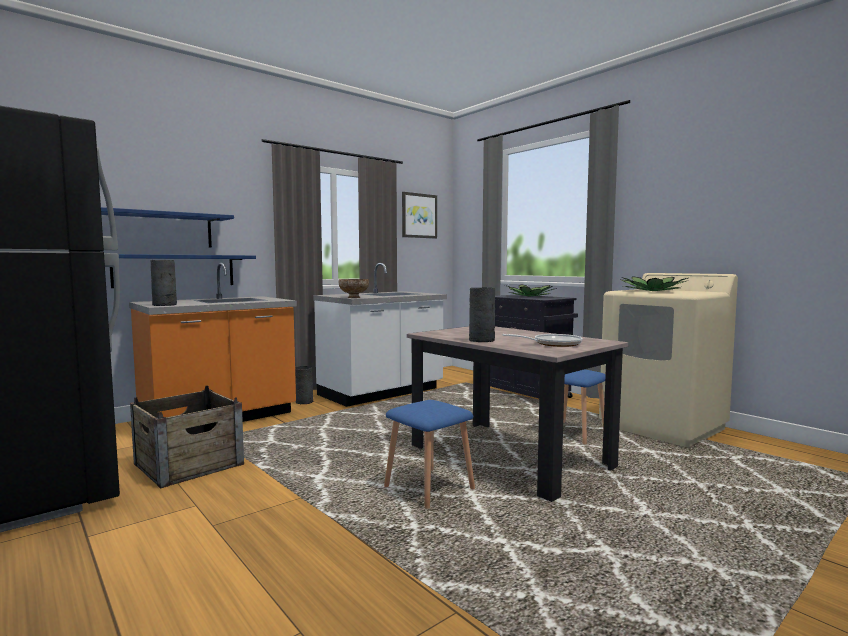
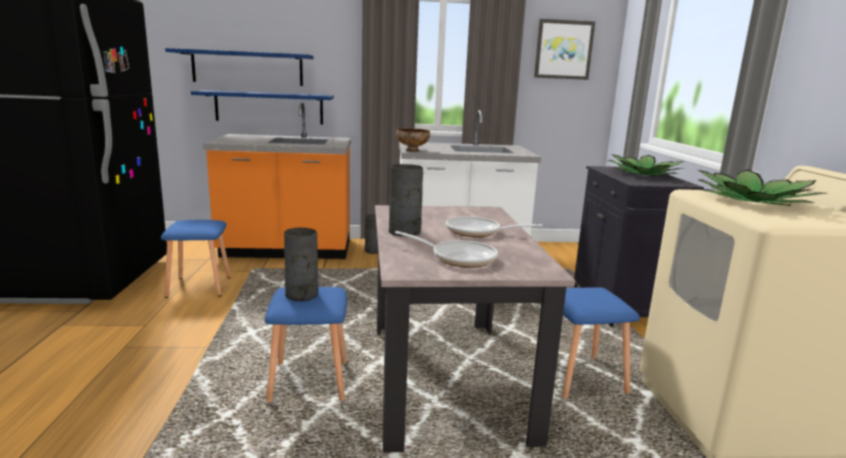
camera: 35 degrees right, 10 degrees up
crate [130,386,244,488] -> blue stool [161,220,231,298]
grey vase [150,260,177,306] -> grey vase moved to [284,228,318,301]
none -> frying pan [446,216,543,237]

